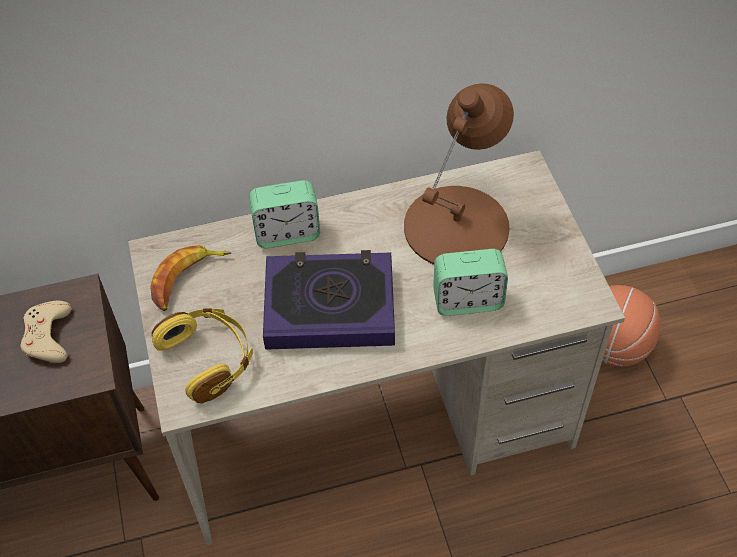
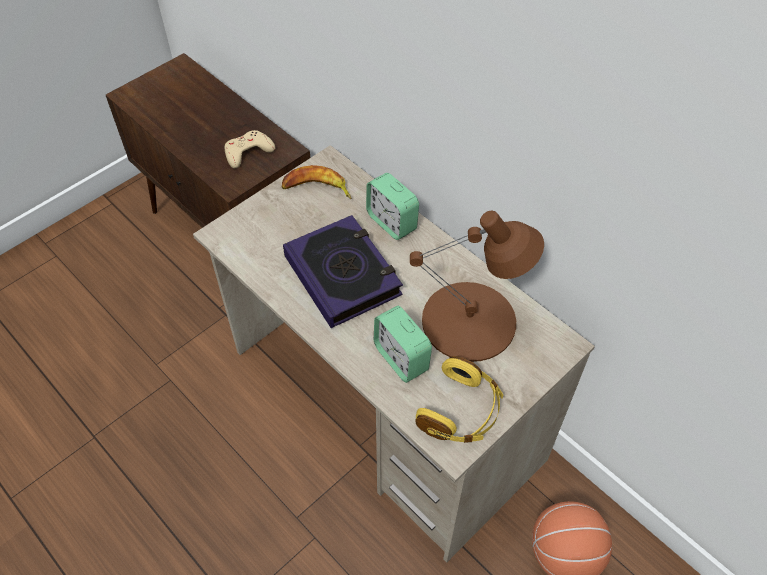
camera: 60 degrees right, 0 degrees up
yellow headphones [152,308,253,403] -> yellow headphones moved to [415,356,503,443]

